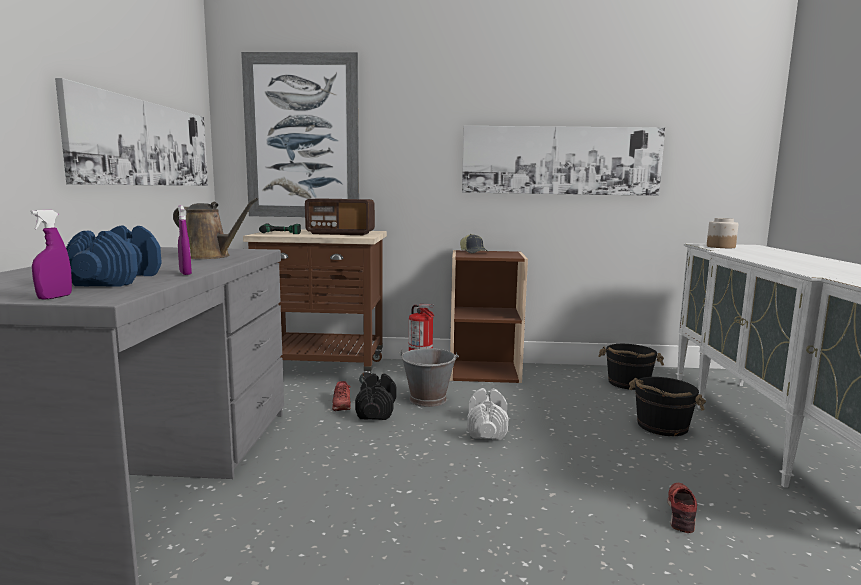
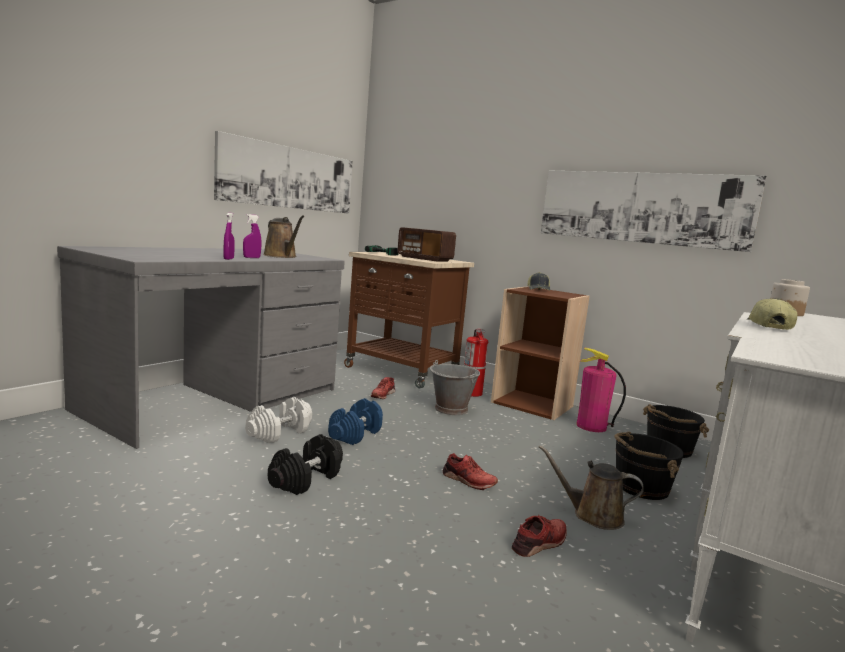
camera: 30 degrees right, 0 degrees up
purple spray bottle [30,210,72,300] -> purple spray bottle moved to [243,214,261,258]
blue dumbbell [66,225,162,287] -> blue dumbbell moved to [328,398,383,445]
picture [241,52,359,217] -> none
black dumbbell [355,373,397,420] -> black dumbbell moved to [268,434,343,495]
white dumbbell [467,388,508,440] -> white dumbbell moved to [245,397,312,444]
none -> red shoe [443,453,498,490]
none -> brown watering can [539,445,644,530]
none -> fire extinguisher [576,348,626,432]
none -> cap [748,298,797,330]

